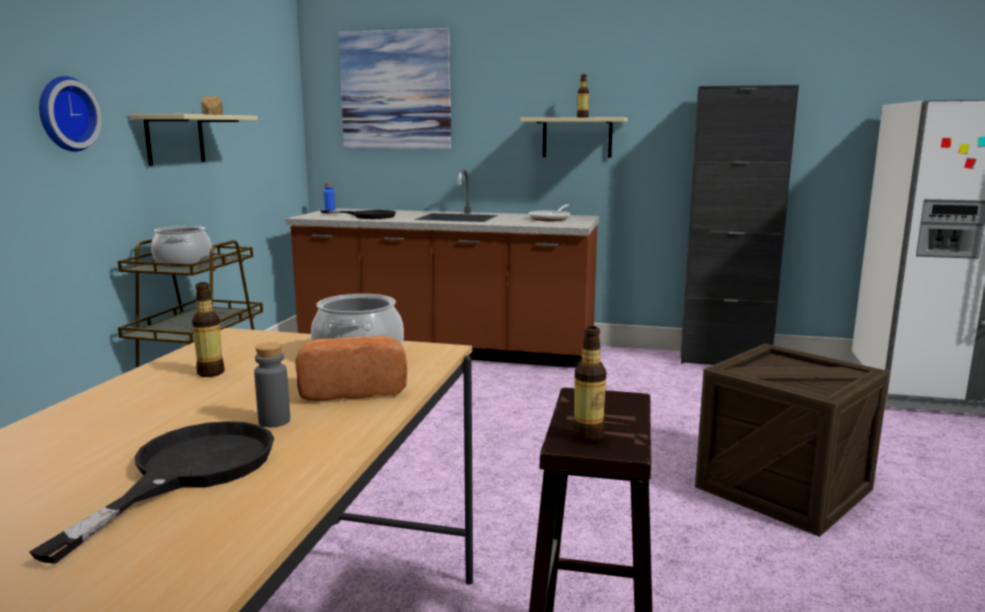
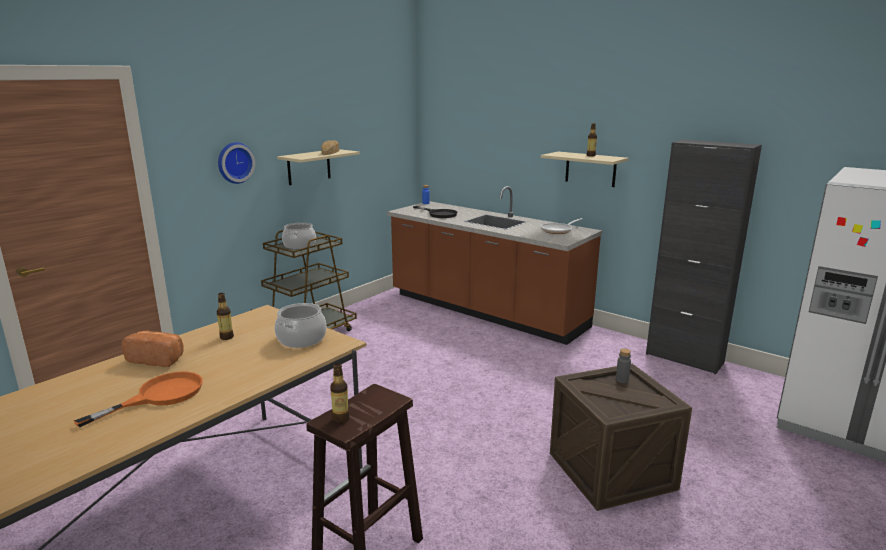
camera: 25 degrees right, 5 degrees up
black frying pan [29,421,274,564] -> orange frying pan [74,372,203,427]
grey bottle [254,342,290,427] -> grey bottle moved to [616,349,631,383]
bread [296,336,407,401] -> bread moved to [122,331,184,367]
picture [338,28,451,150] -> none

